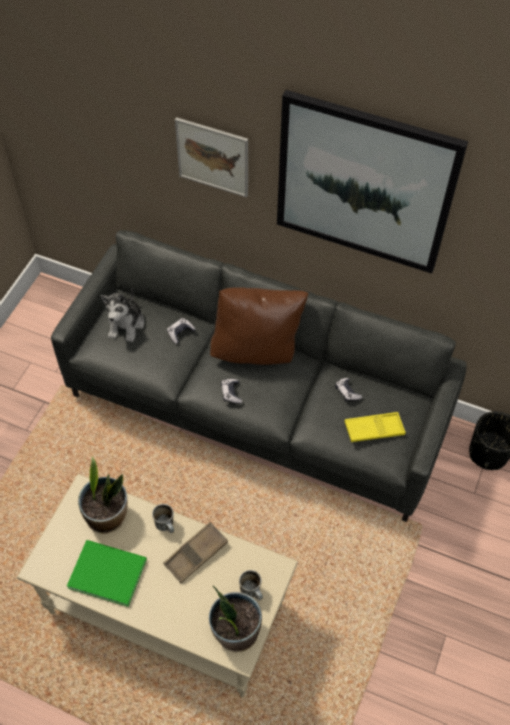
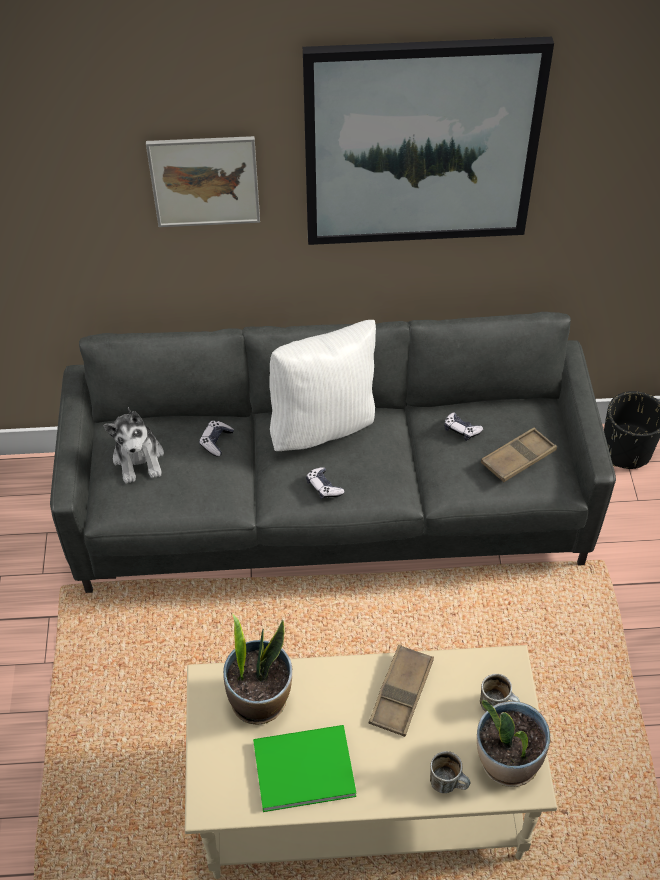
camera: 25 degrees left, 5 degrees down
mug [152,504,174,533] -> mug moved to [430,751,470,793]
brown pillow [210,287,308,365] -> white pillow [269,320,376,451]
yellow tray [344,412,406,442] -> brown tray [481,427,557,482]

